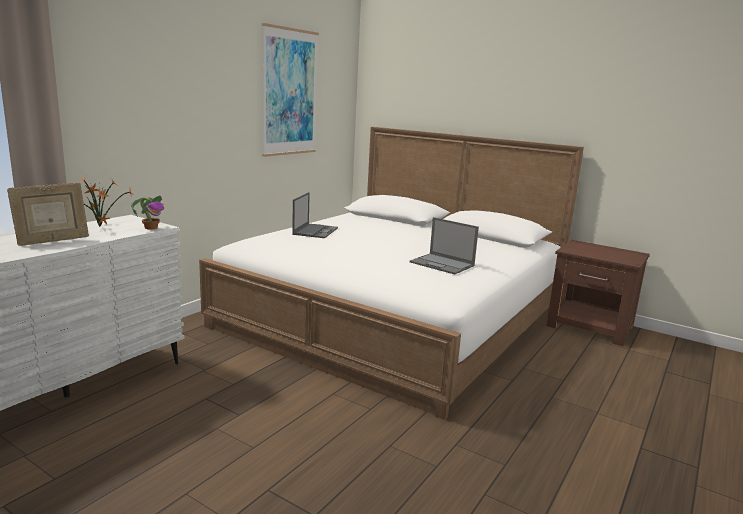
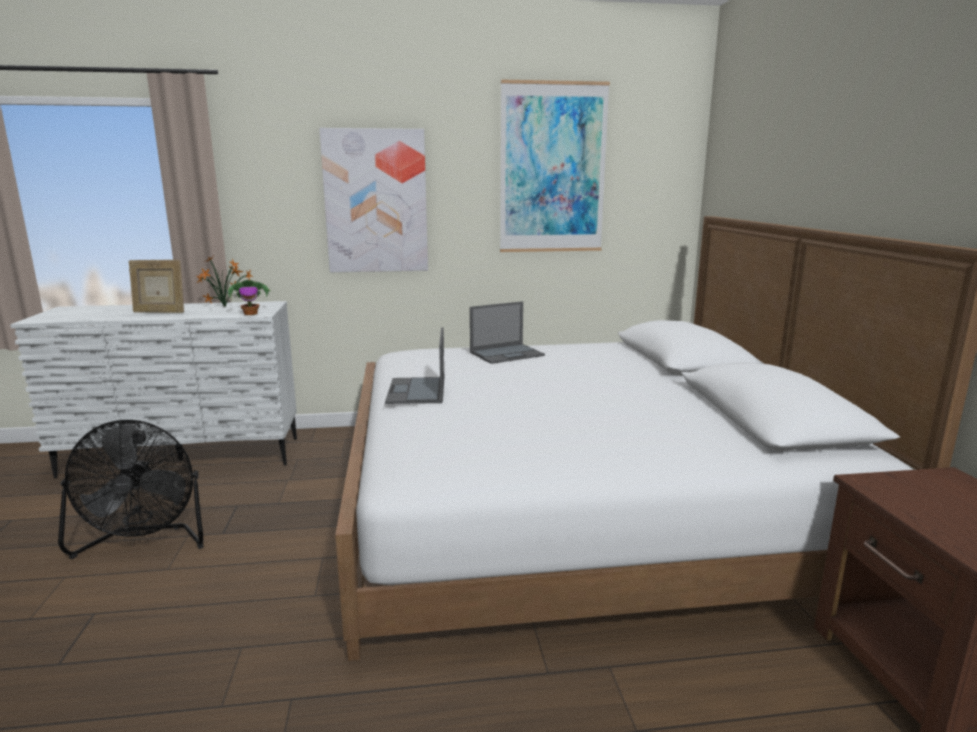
camera: 50 degrees right, 0 degrees up
laptop [409,217,479,275] -> laptop moved to [385,327,444,404]
none -> black fan [58,420,204,559]
none -> picture [319,128,428,272]

